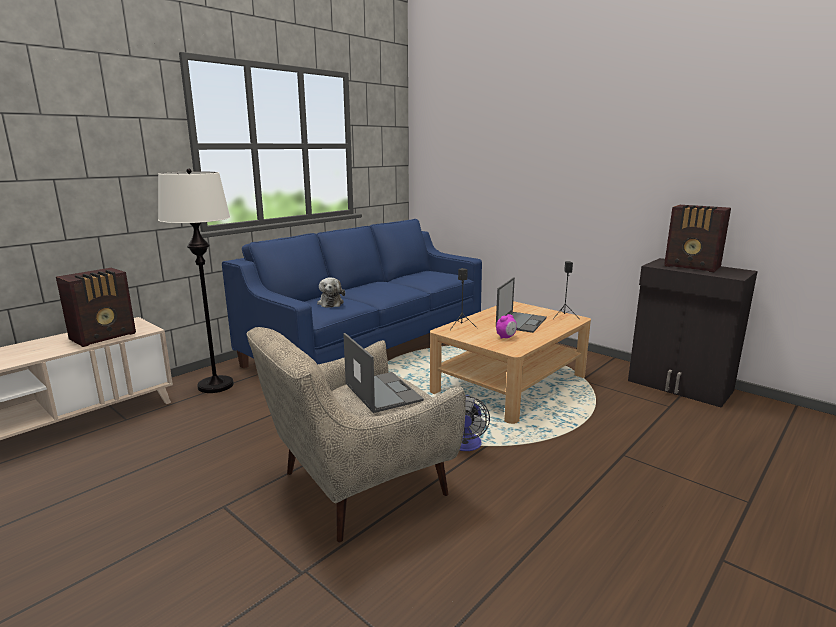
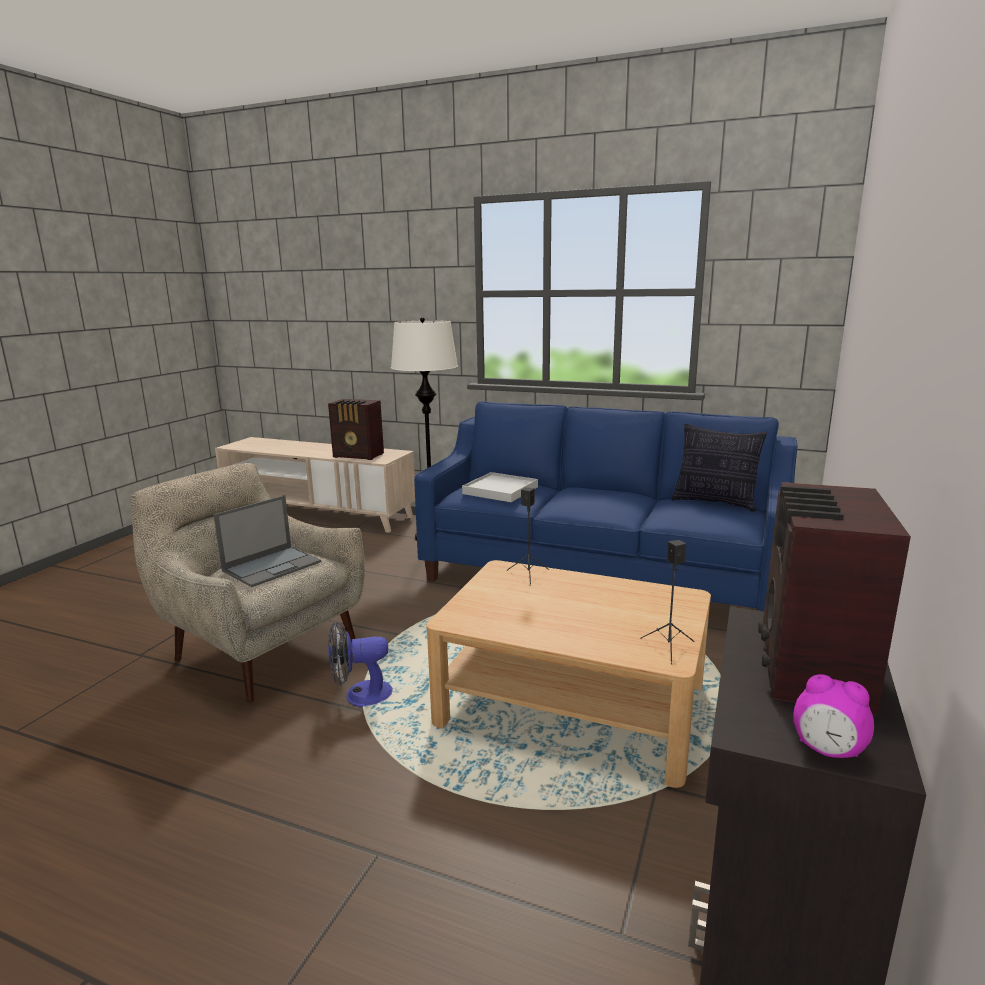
camera: 70 degrees right, 0 degrees up
plush toy [317,277,345,308] -> white tray [462,472,538,502]
laptop [496,277,547,333] -> none
alarm clock [496,314,517,338] -> alarm clock moved to [793,674,874,758]
none -> pillow [672,423,767,512]

